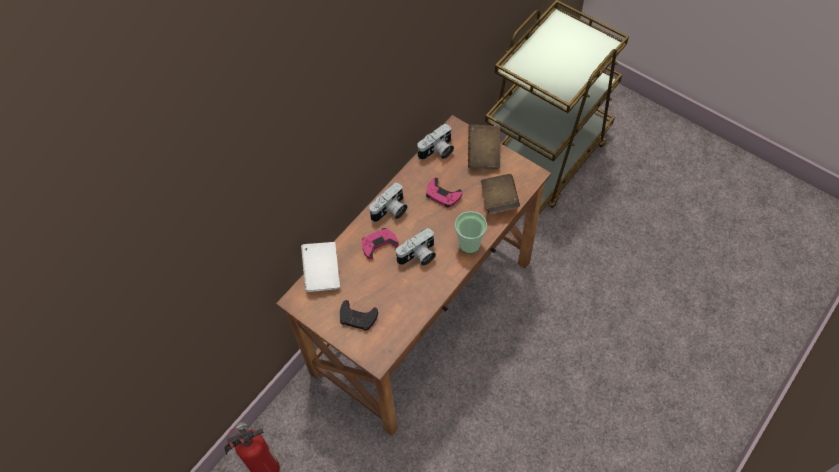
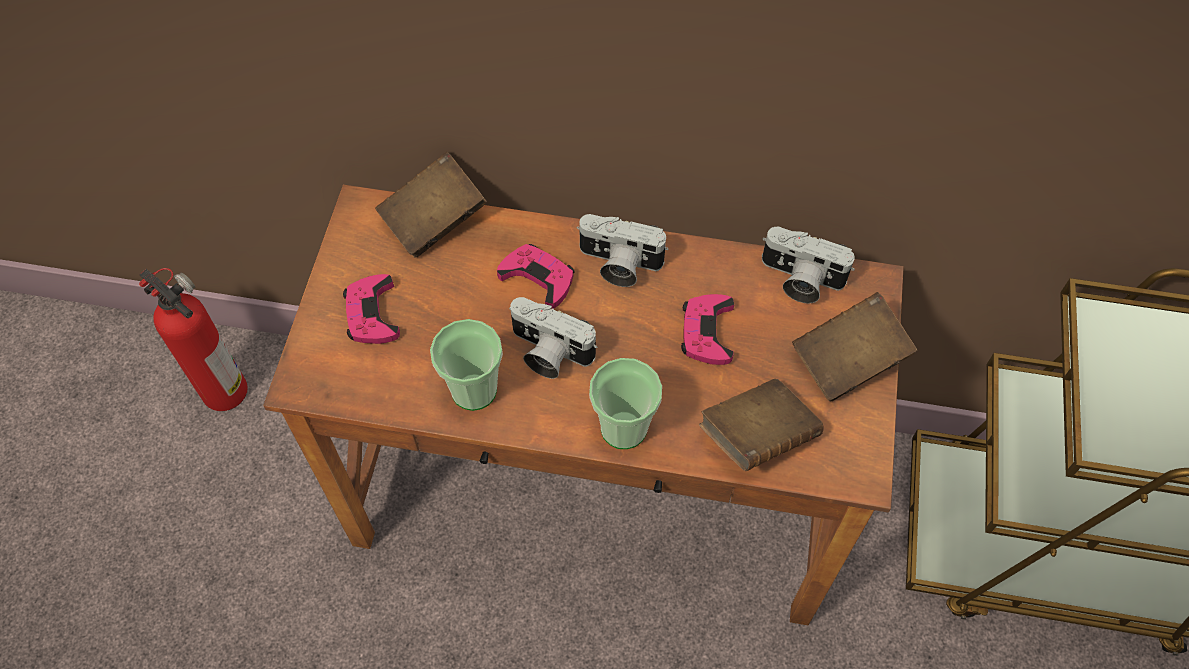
camera: 60 degrees right, 0 degrees up
white book [301,242,340,292] -> brown book [375,152,487,258]
black game controller [340,300,378,331] -> pink game controller [343,274,400,344]
none -> cup [430,319,503,411]

